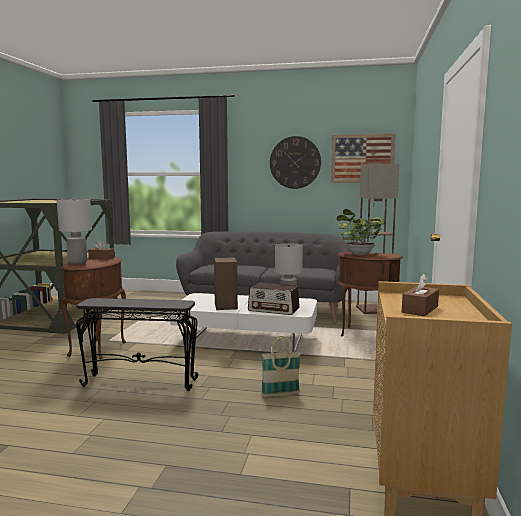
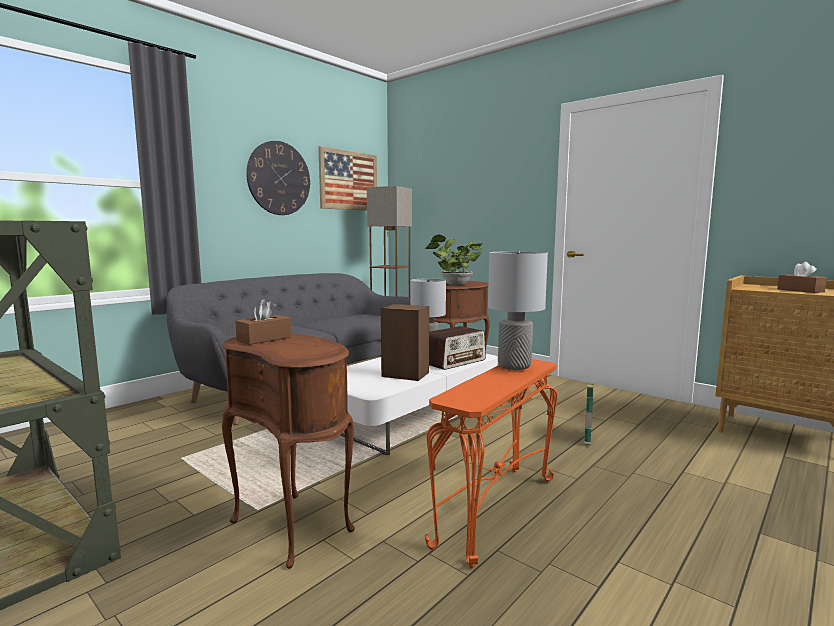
camera: 60 degrees left, 0 degrees up
grey table lamp [57,199,92,265] -> grey table lamp moved to [488,251,548,370]
black side table [76,298,198,391] -> orange side table [424,359,558,568]

